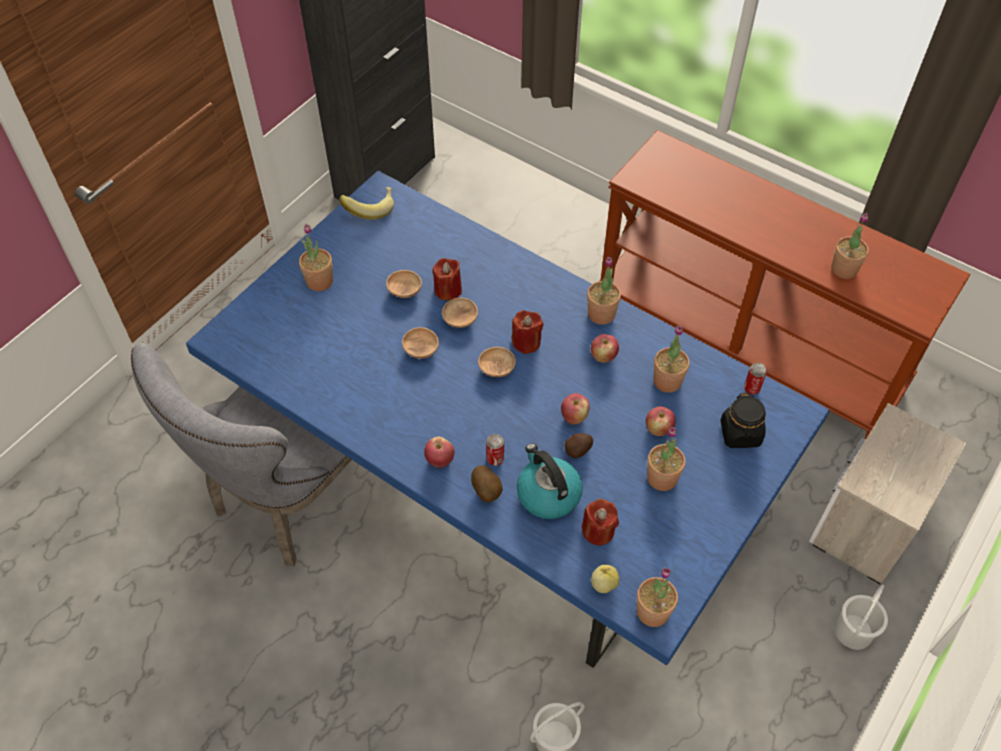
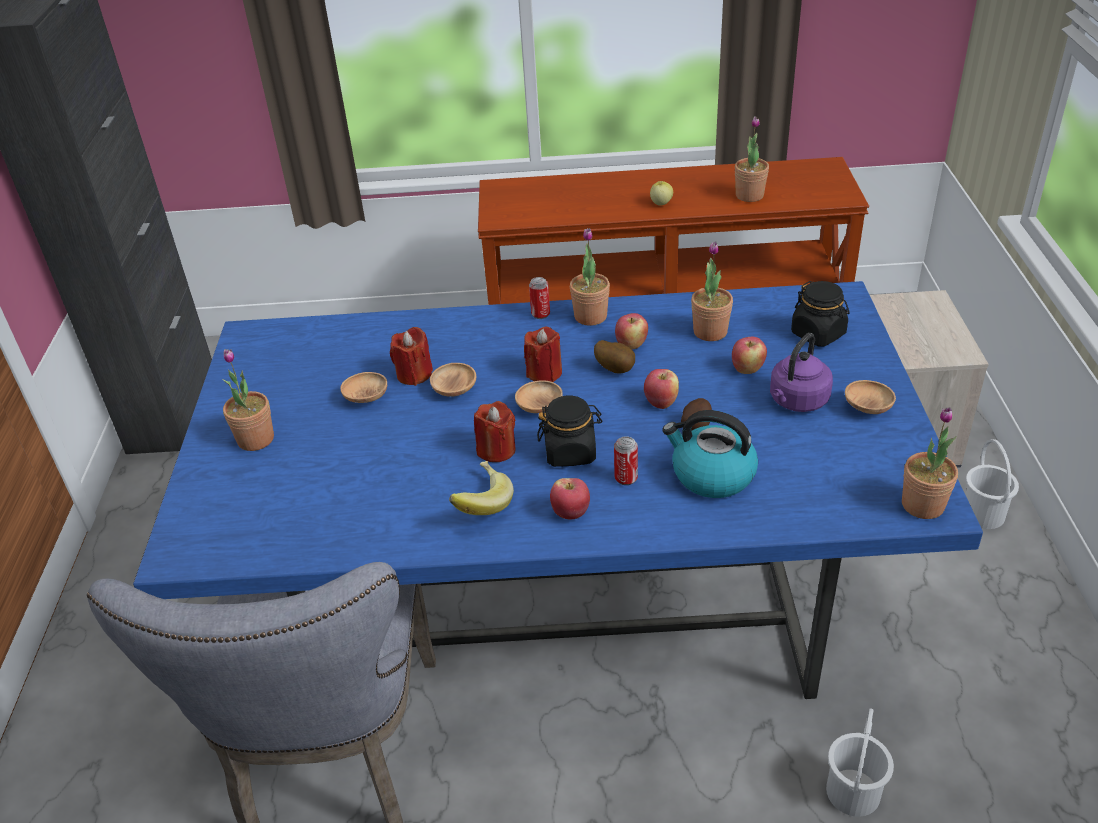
camera: 35 degrees left, 15 degrees down
banana [340,187,394,220] -> banana moved to [449,461,514,515]
brown bowl [402,327,439,359] -> brown bowl moved to [845,380,896,414]
potato [471,465,503,502] -> potato moved to [594,340,635,374]
red candle [582,499,619,545] -> red candle moved to [474,401,516,462]
apple [591,565,619,593] -> apple moved to [650,181,673,206]
potted plant [647,427,685,491] -> purple kettle [770,333,833,412]
can [744,363,767,395] -> can moved to [529,277,550,319]
none -> black jar [537,395,602,467]

